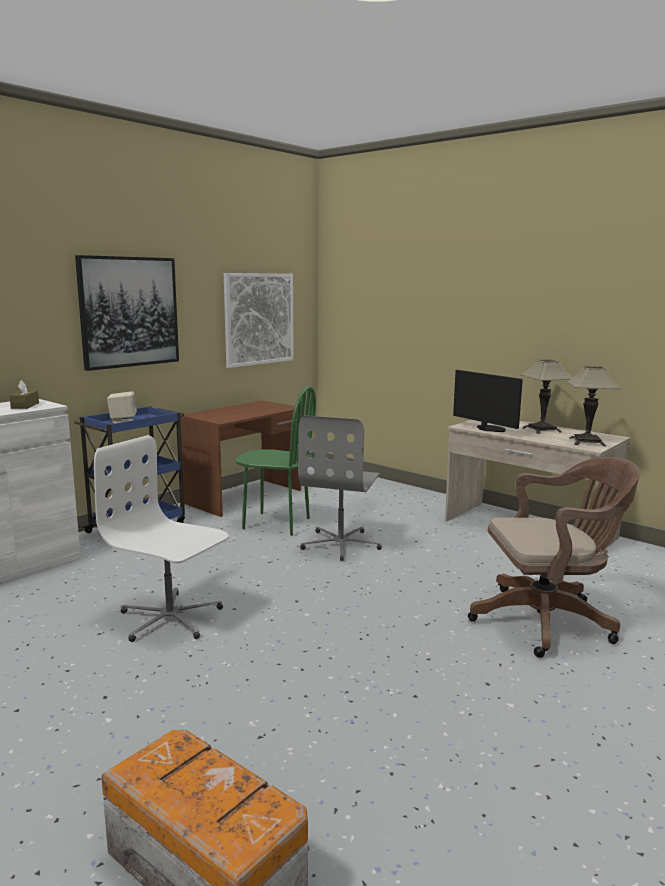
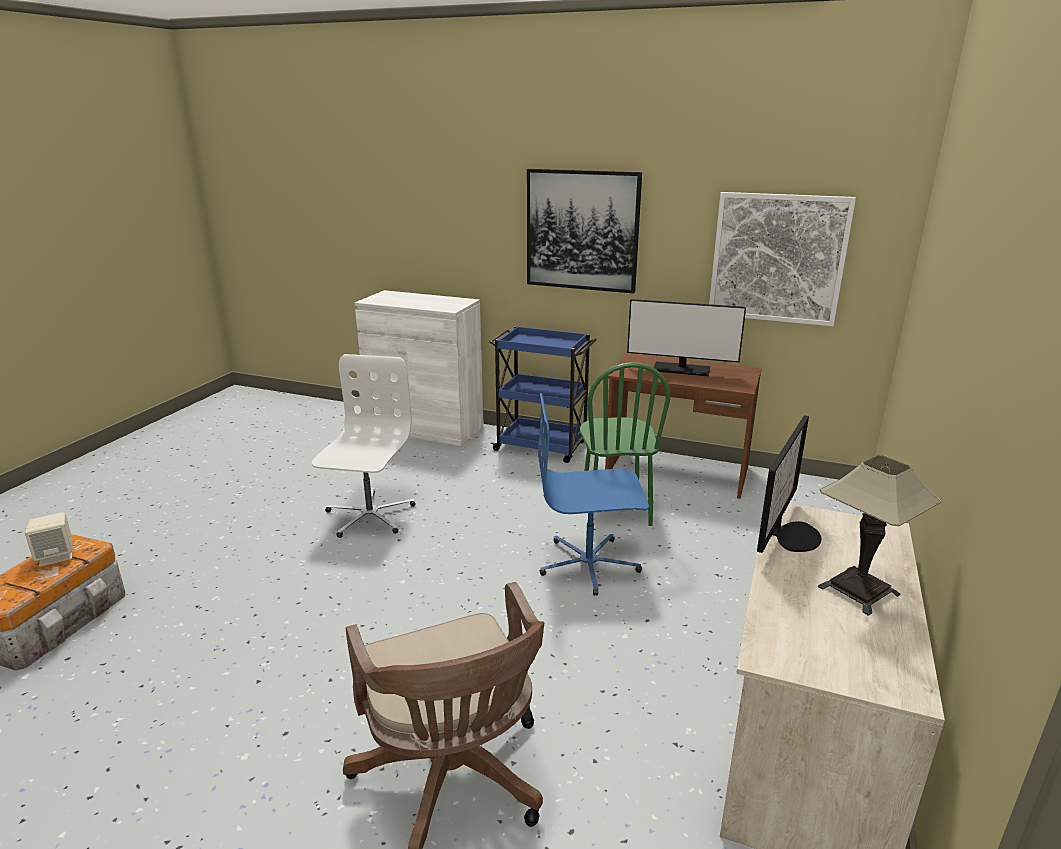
camera: 70 degrees right, 10 degrees up
brown tissue box [9,380,39,409] -> none
beige speaker [107,391,137,423] -> beige speaker moved to [25,512,72,567]
grey office chair [298,415,382,561] -> blue office chair [538,393,649,596]
table lamp [567,366,621,446] -> none
none -> monitor [627,299,746,377]

